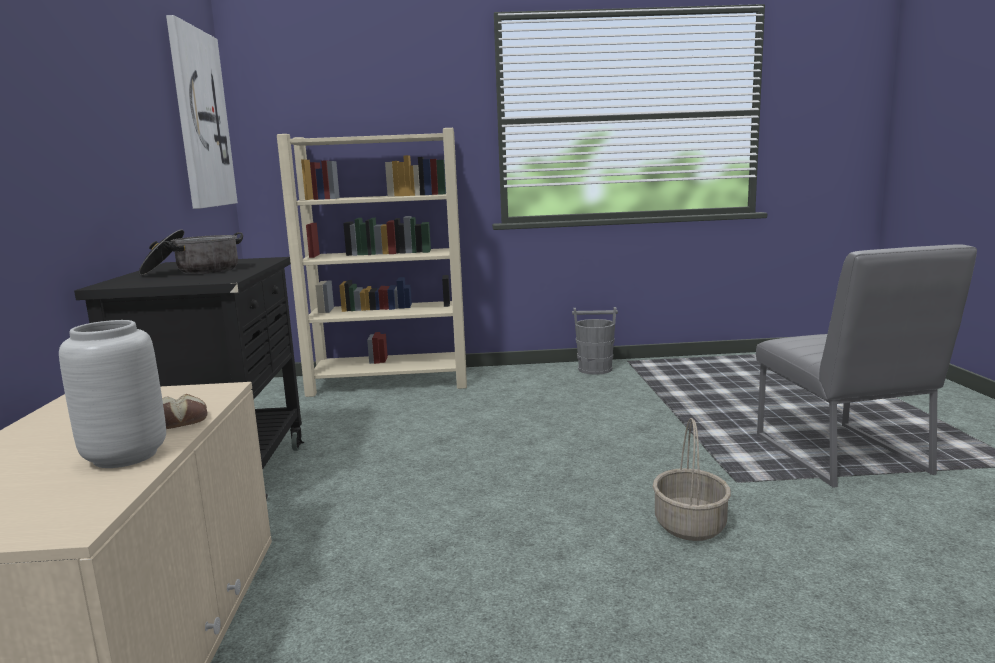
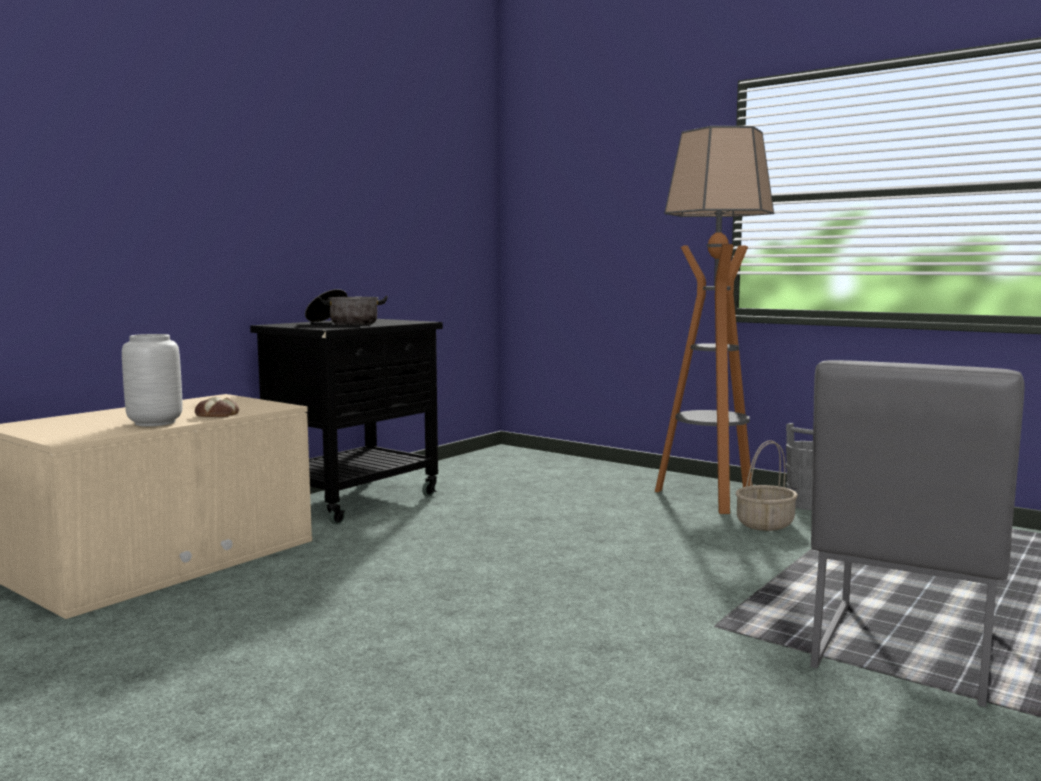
camera: 40 degrees right, 5 degrees down
picture [166,15,238,209] -> none
beige bookcase [277,128,467,397] -> none
basket [653,418,731,541] -> basket moved to [736,440,798,531]
none -> floor lamp [655,126,774,514]

